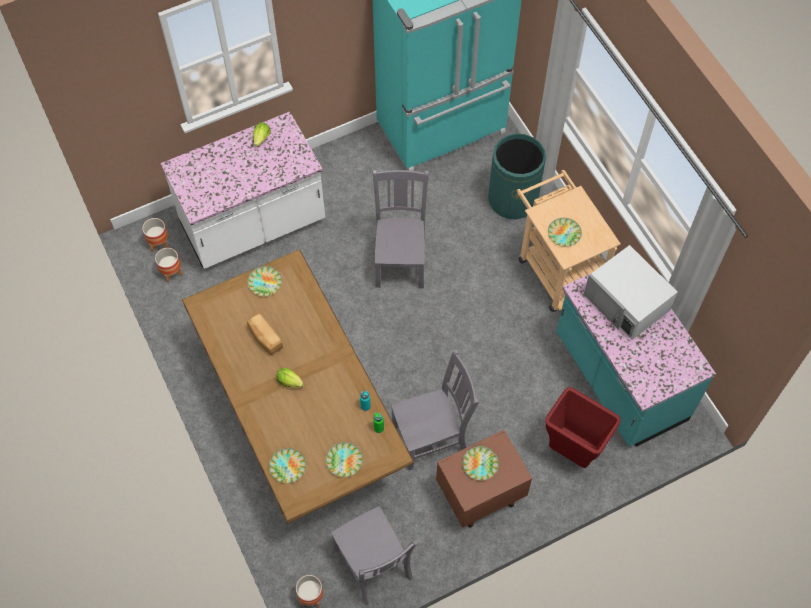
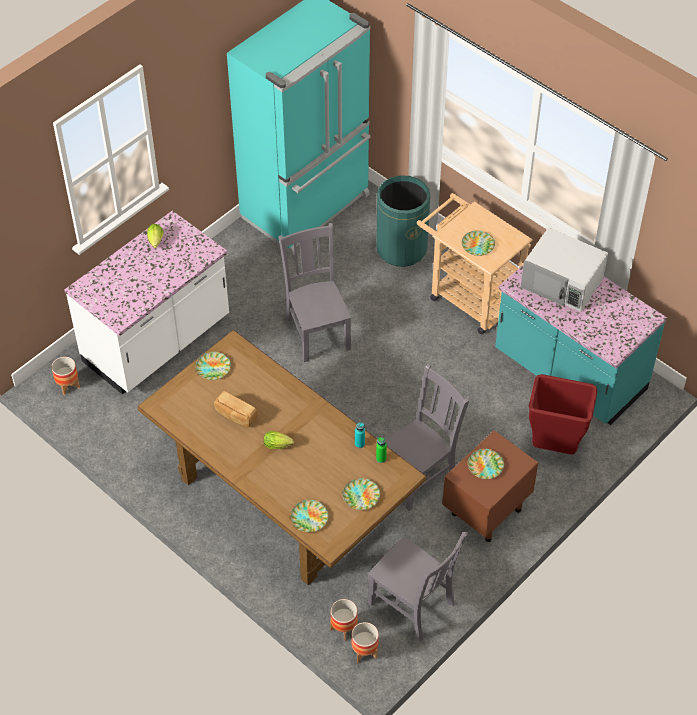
camera: 20 degrees left, 10 degrees down
planter [155,248,183,283] -> planter moved to [330,599,358,641]

